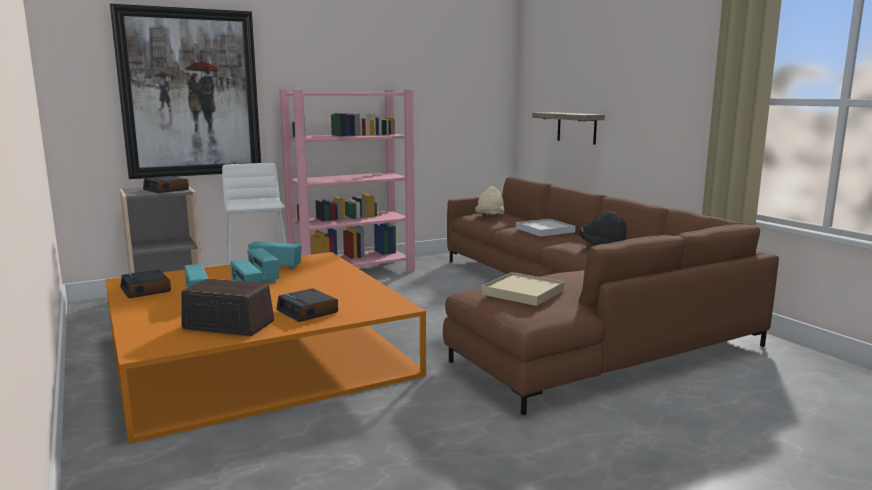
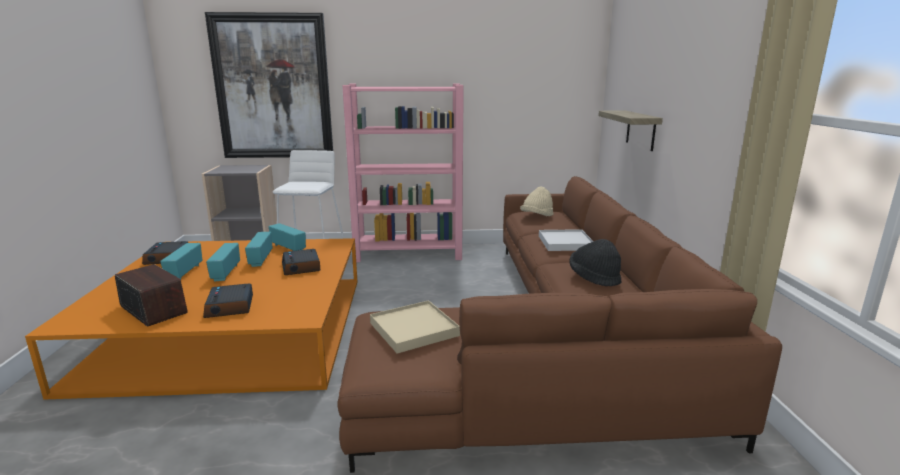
camera: 25 degrees right, 5 degrees up
alarm clock [143,176,189,193] -> alarm clock moved to [282,249,320,275]

